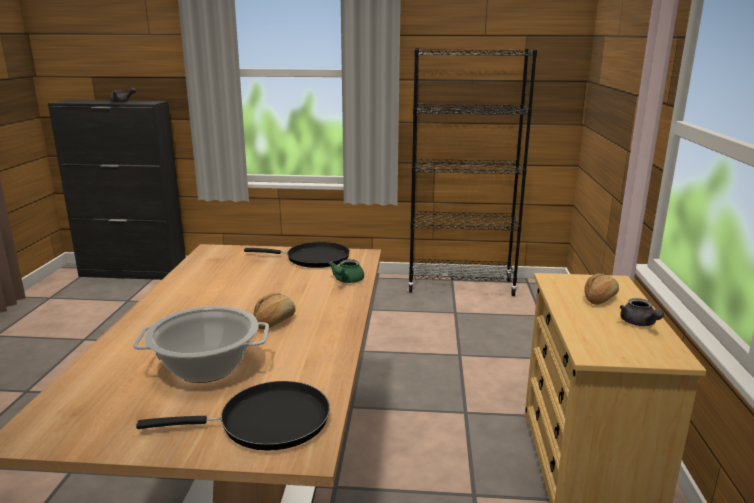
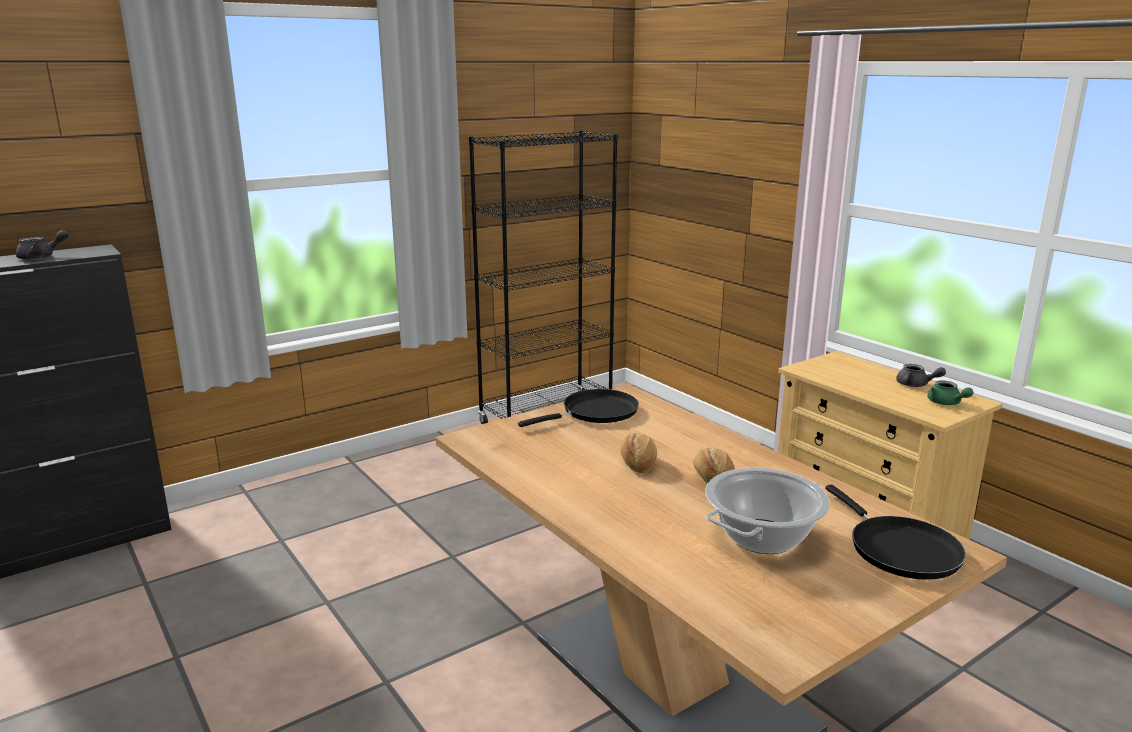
camera: 40 degrees left, 0 degrees up
black frying pan [136,381,330,451] -> black frying pan turned 120 degrees clockwise [826,485,966,580]
green teapot [328,259,364,283] -> green teapot moved to [927,380,973,405]
bread [584,273,619,305] -> bread moved to [620,433,657,473]

